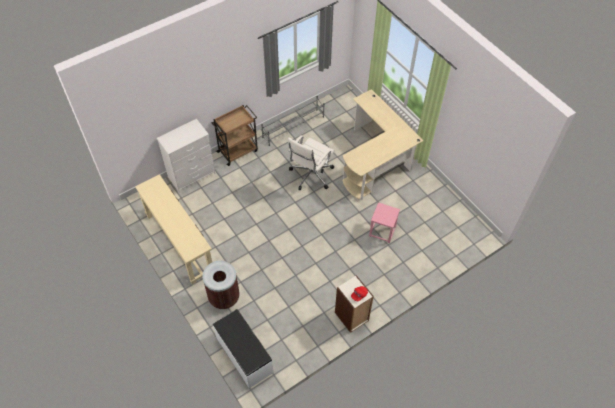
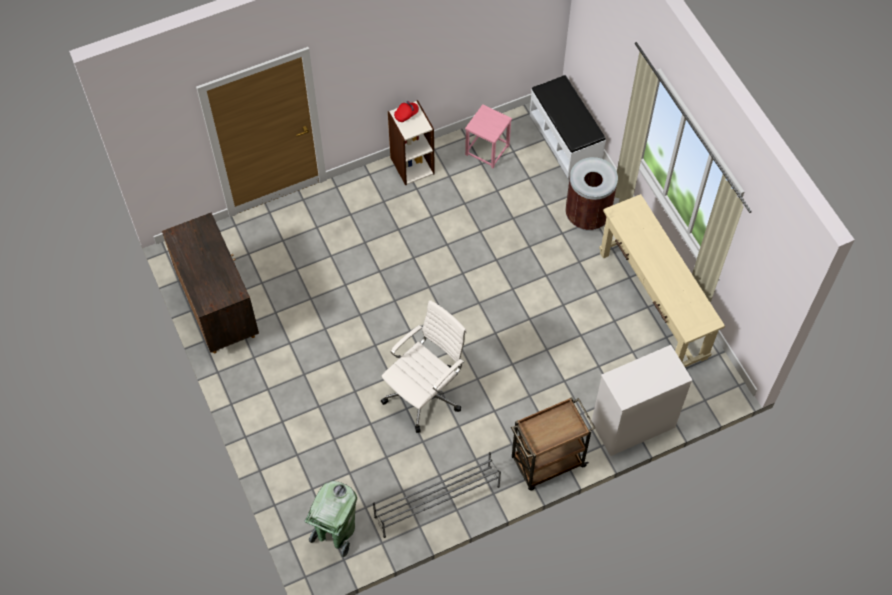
camera: 170 degrees left, 5 degrees up
beige desk [342,89,424,200] -> none
pink stool [369,202,400,243] -> pink stool moved to [465,104,512,168]
none -> brown cabinet [162,213,259,353]
none -> green trash can [305,481,357,557]

